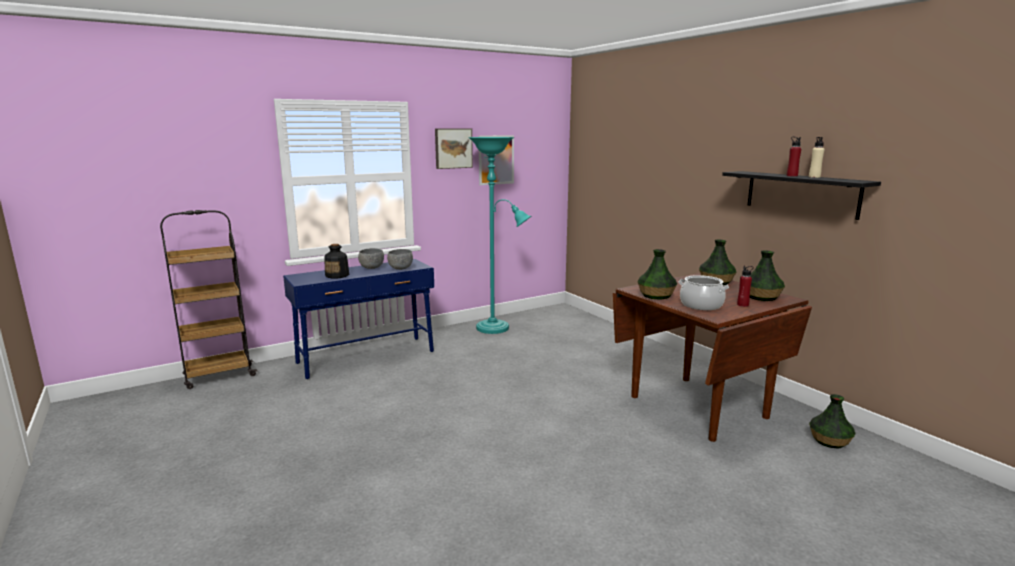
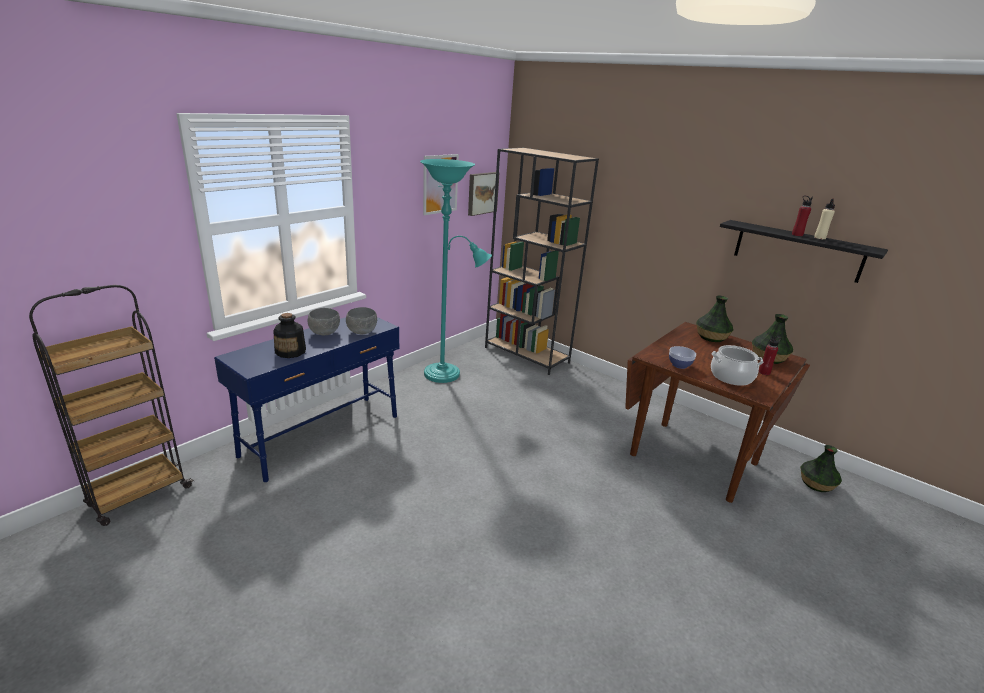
camera: 20 degrees left, 10 degrees up
picture [435,129,473,169] -> picture moved to [468,172,499,216]
vase [637,249,677,299] -> bowl [669,346,696,369]
none -> bookcase [485,148,599,375]

